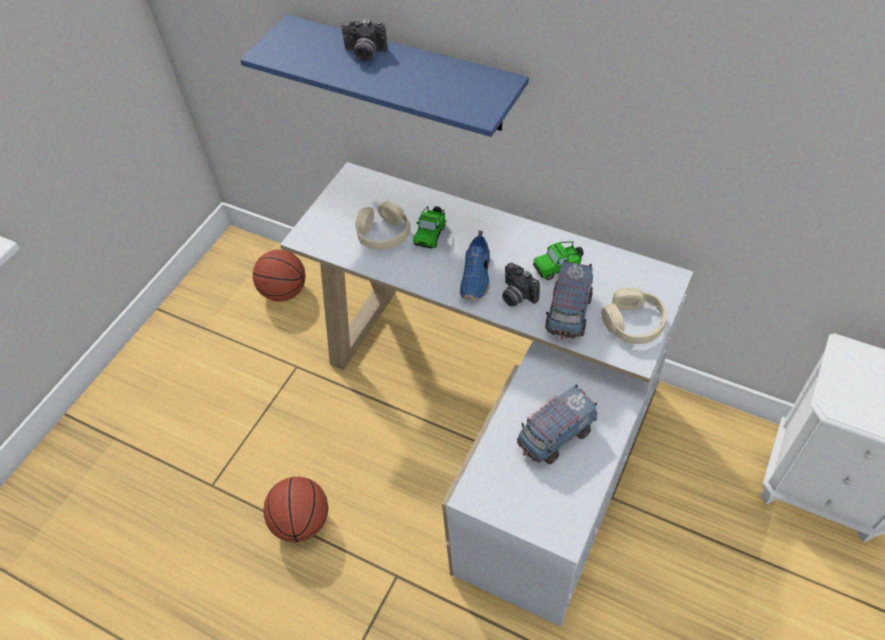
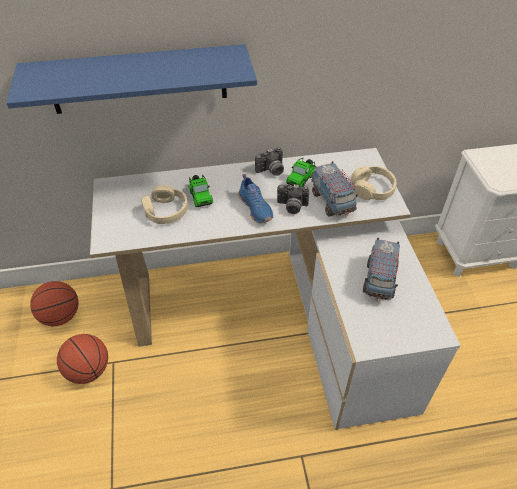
camera: 40 degrees left, 5 degrees down
basketball [263,477,328,542] -> basketball moved to [57,334,108,384]
camera [341,19,388,62] -> camera moved to [255,147,284,176]

